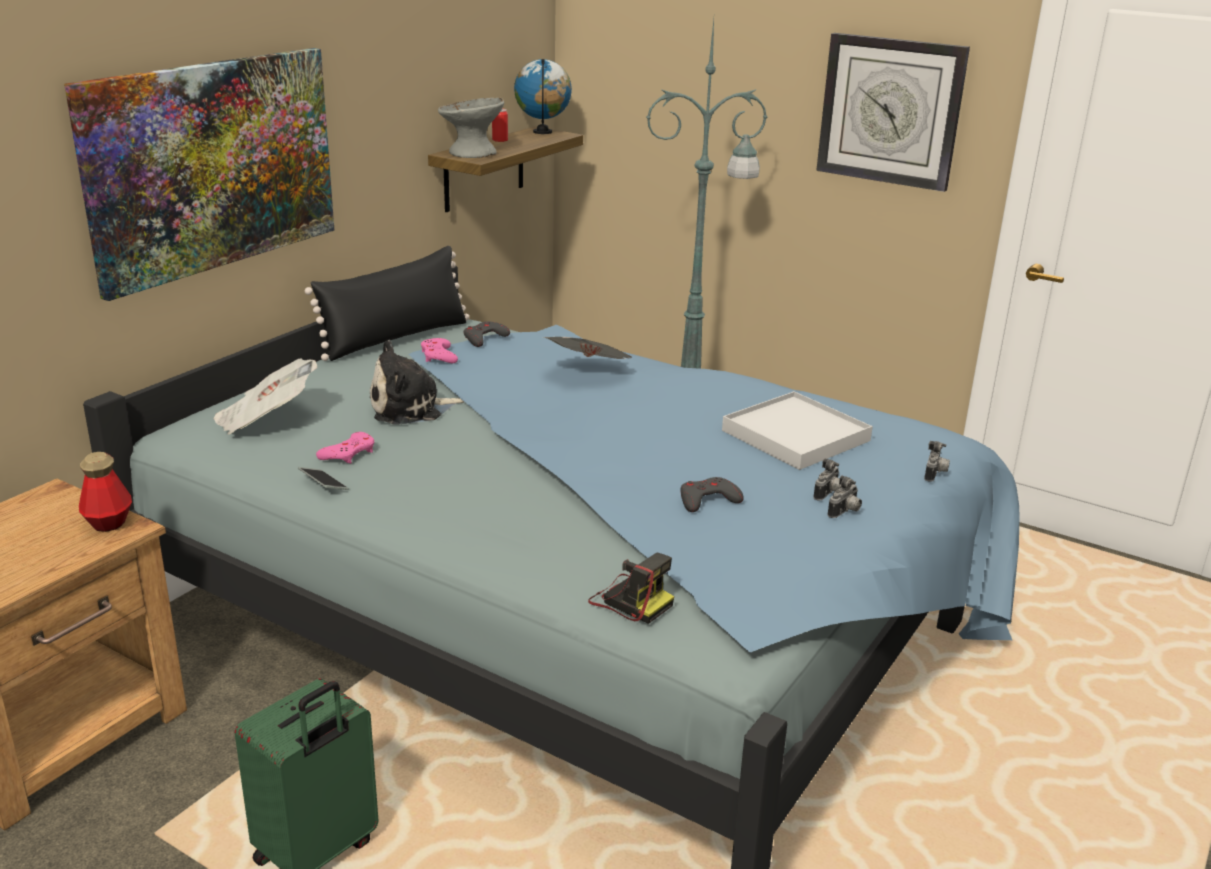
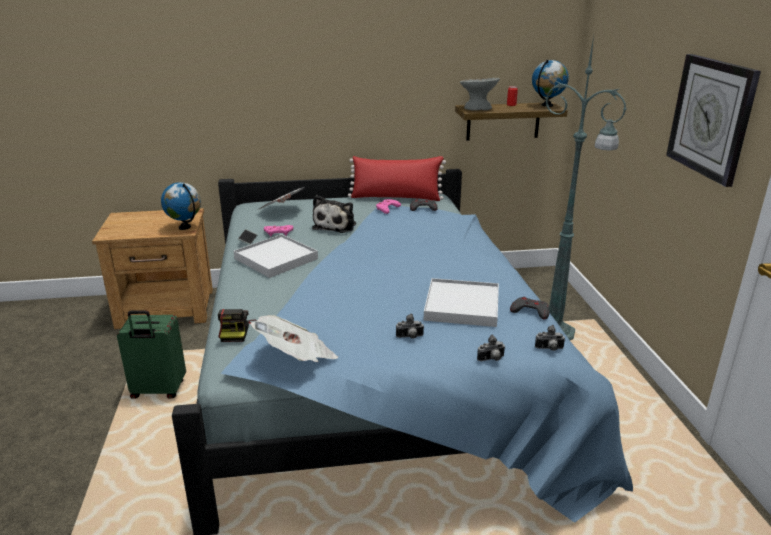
camera: 50 degrees right, 0 degrees up
picture [64,48,334,301] -> none
bottle [79,452,132,532] -> globe [161,182,201,230]
black pillow [305,246,469,361] -> red pillow [348,156,446,201]
plush toy [370,340,464,424] -> plush toy turned 105 degrees counterclockwise [312,195,356,233]
newspaper [544,337,631,359] -> newspaper moved to [250,315,338,362]
grey game controller [680,477,744,512] -> grey game controller moved to [510,297,549,319]
camera [827,475,862,518] -> camera moved to [535,325,565,351]
none -> white tray [234,234,318,278]

